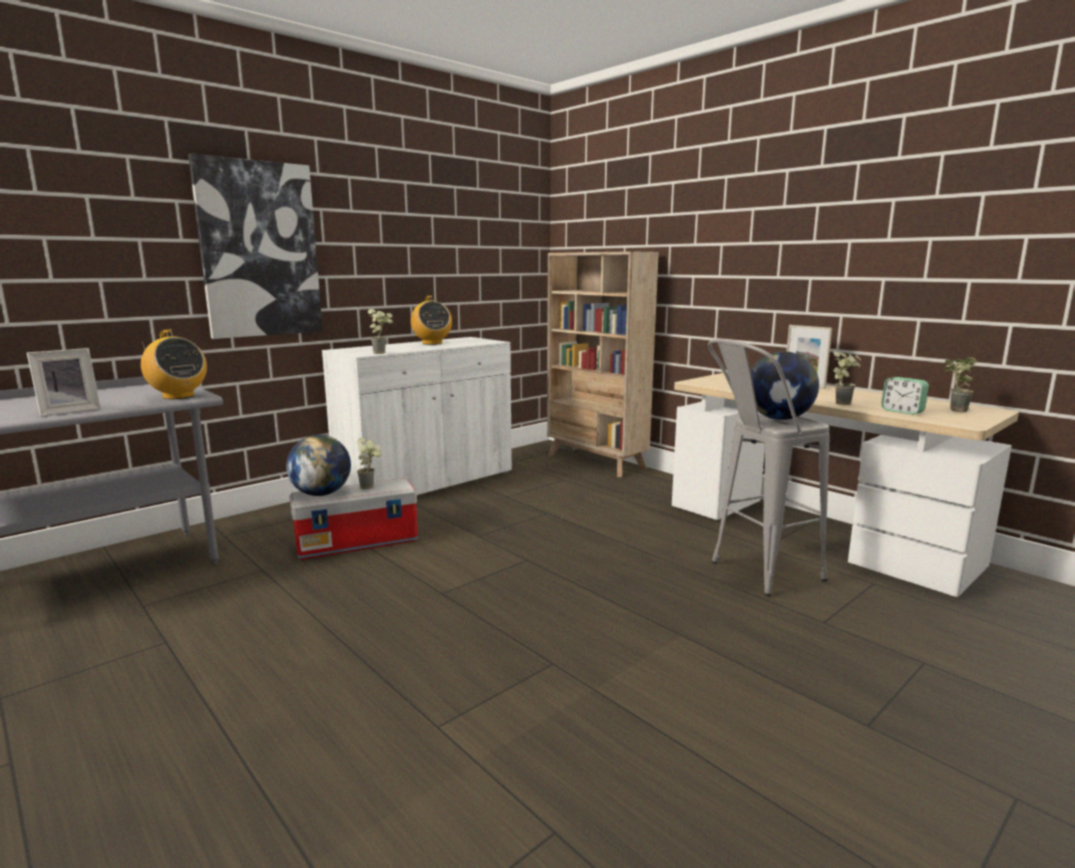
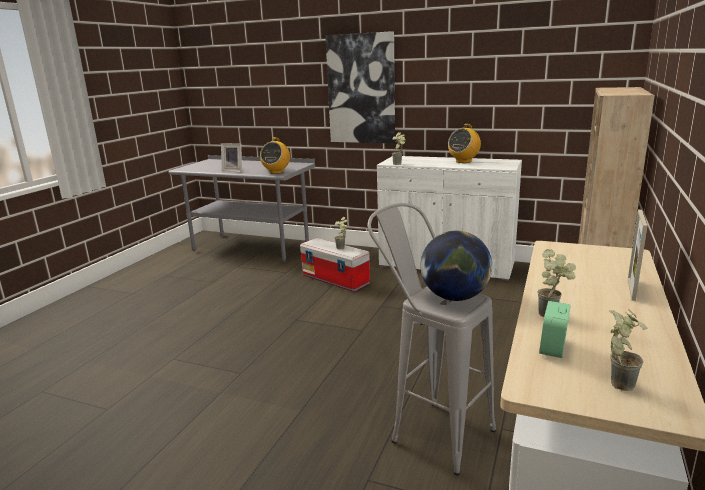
camera: 65 degrees right, 5 degrees up
globe [286,435,351,496] -> none

